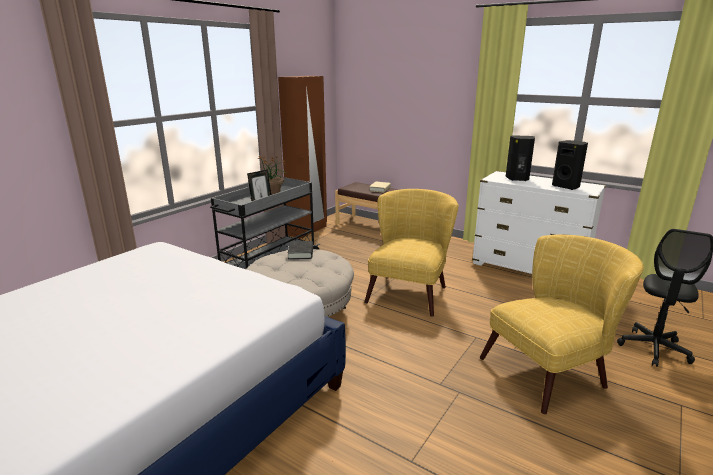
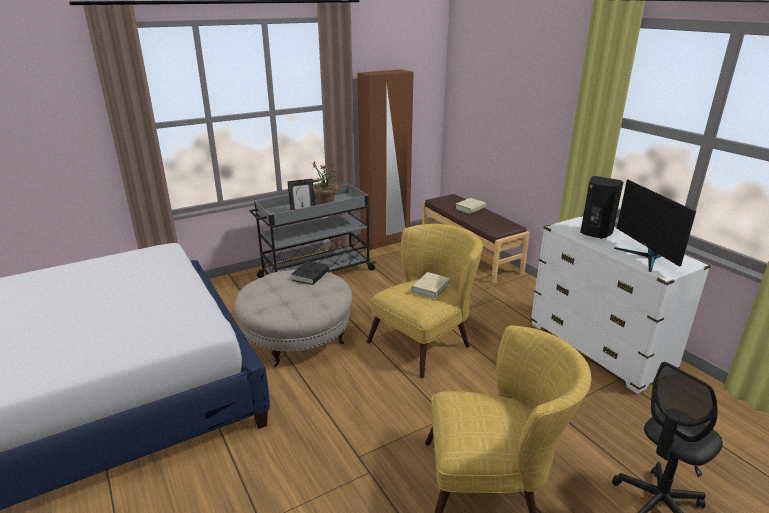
camera: 25 degrees right, 5 degrees up
black speaker [552,140,588,190] -> monitor [614,180,696,272]
none -> beige book [411,272,450,300]

